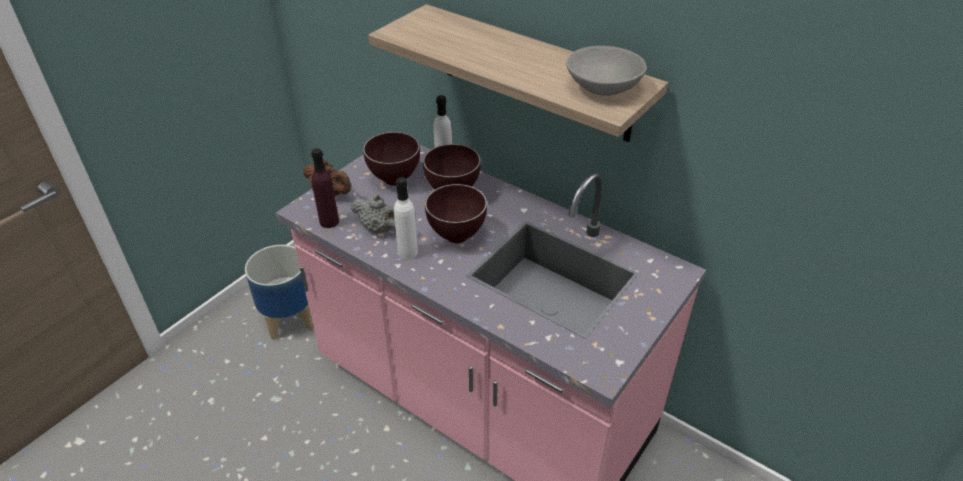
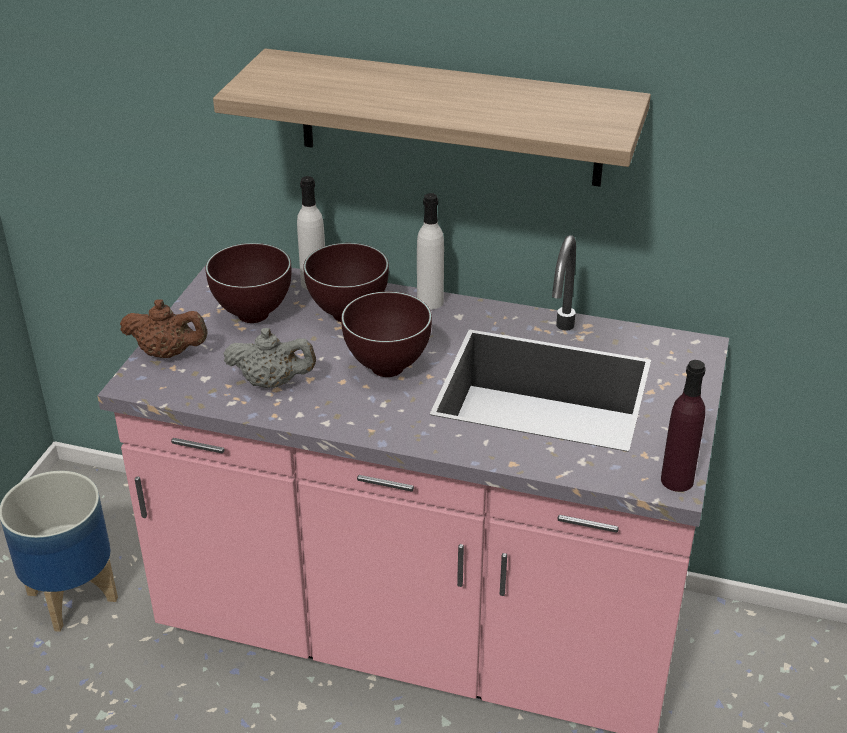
camera: 20 degrees left, 5 degrees down
purple bottle [311,148,339,228] -> purple bottle moved to [661,360,706,492]
white bottle [394,177,418,259] -> white bottle moved to [417,193,444,309]
grey bowl [566,46,647,96] -> none

